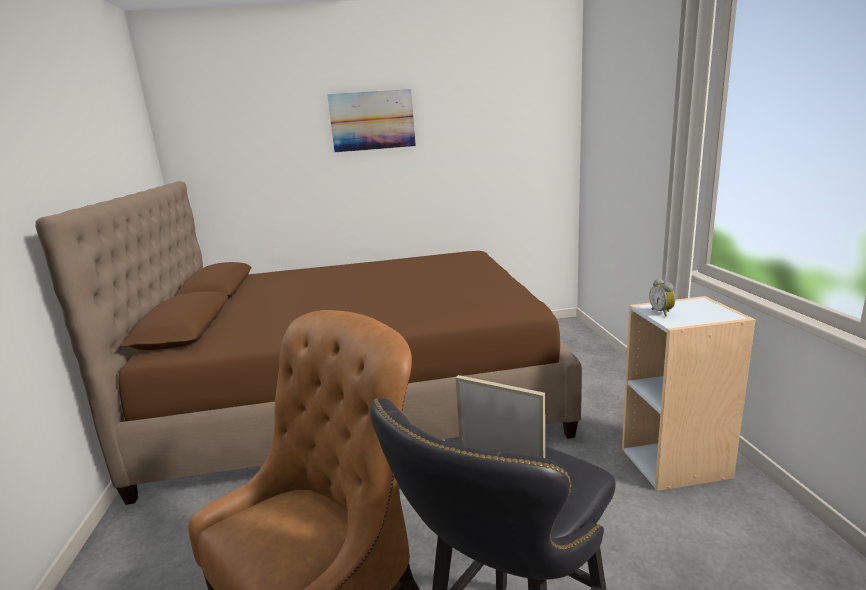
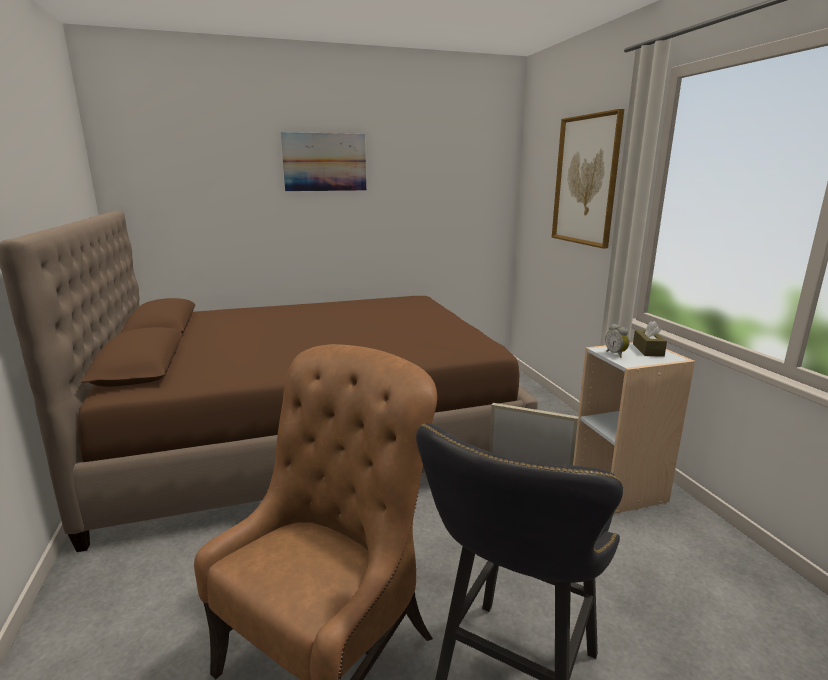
camera: 10 degrees left, 0 degrees up
none -> picture [552,109,624,249]
none -> brown tissue box [633,321,667,357]

